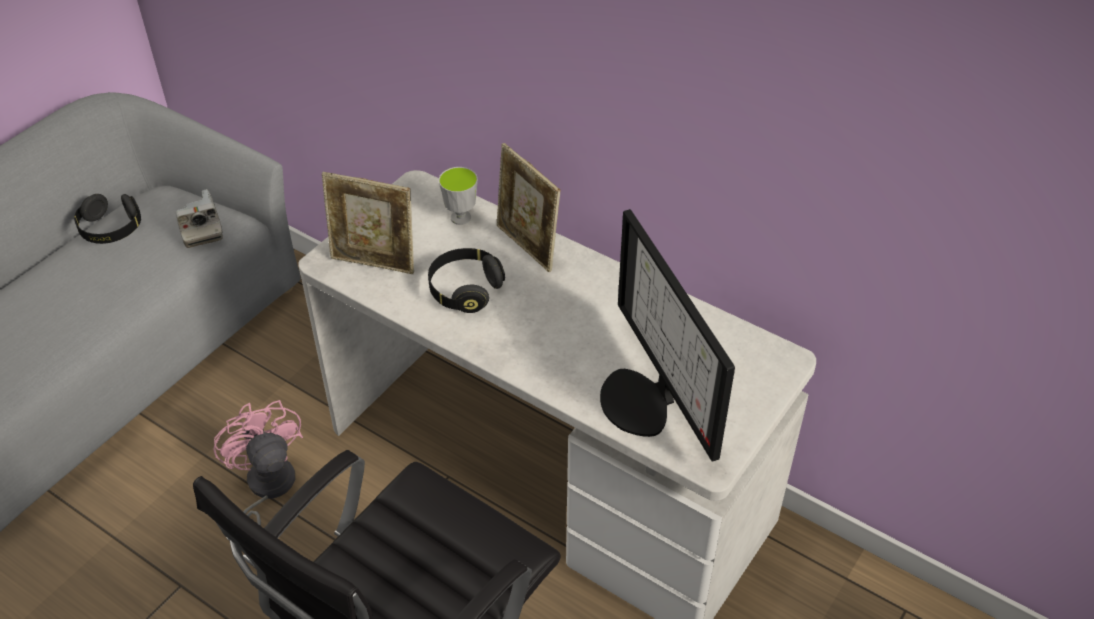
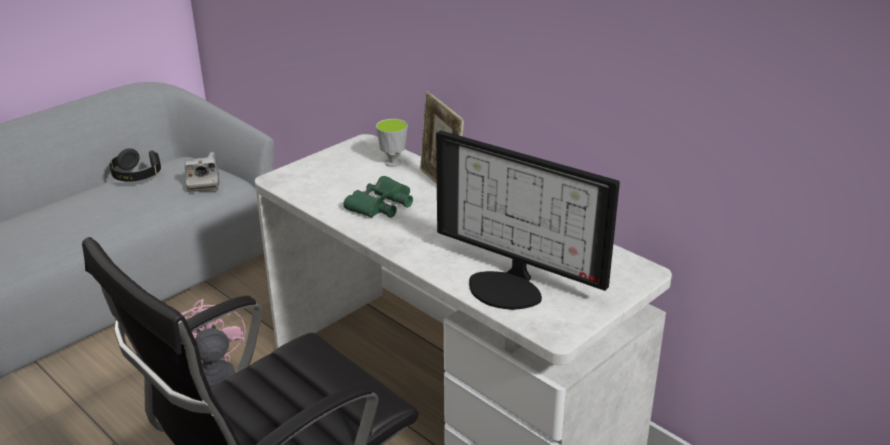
camera: 10 degrees right, 15 degrees down
picture frame [322,172,414,274] -> none
black headphones [428,248,505,313] -> green binoculars [344,176,413,218]
monitor [600,209,735,462] -> monitor turned 45 degrees counterclockwise [436,130,620,310]

